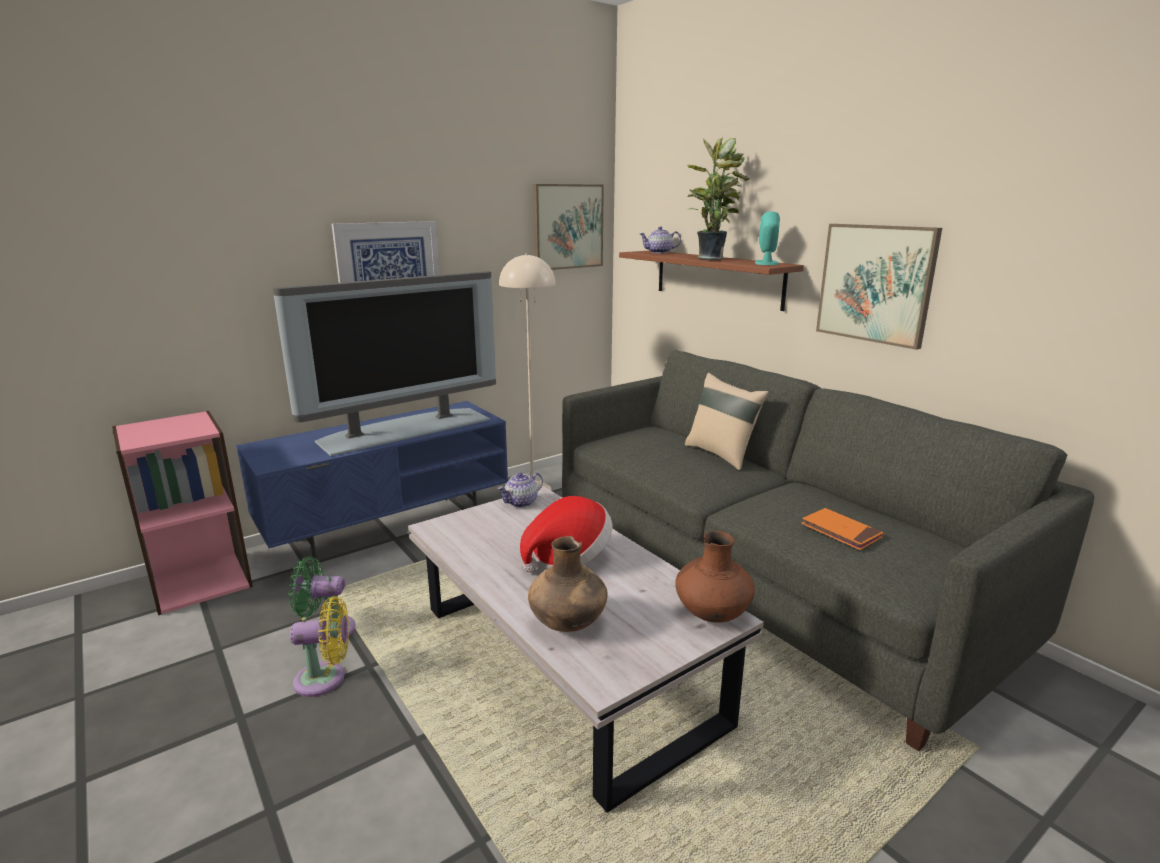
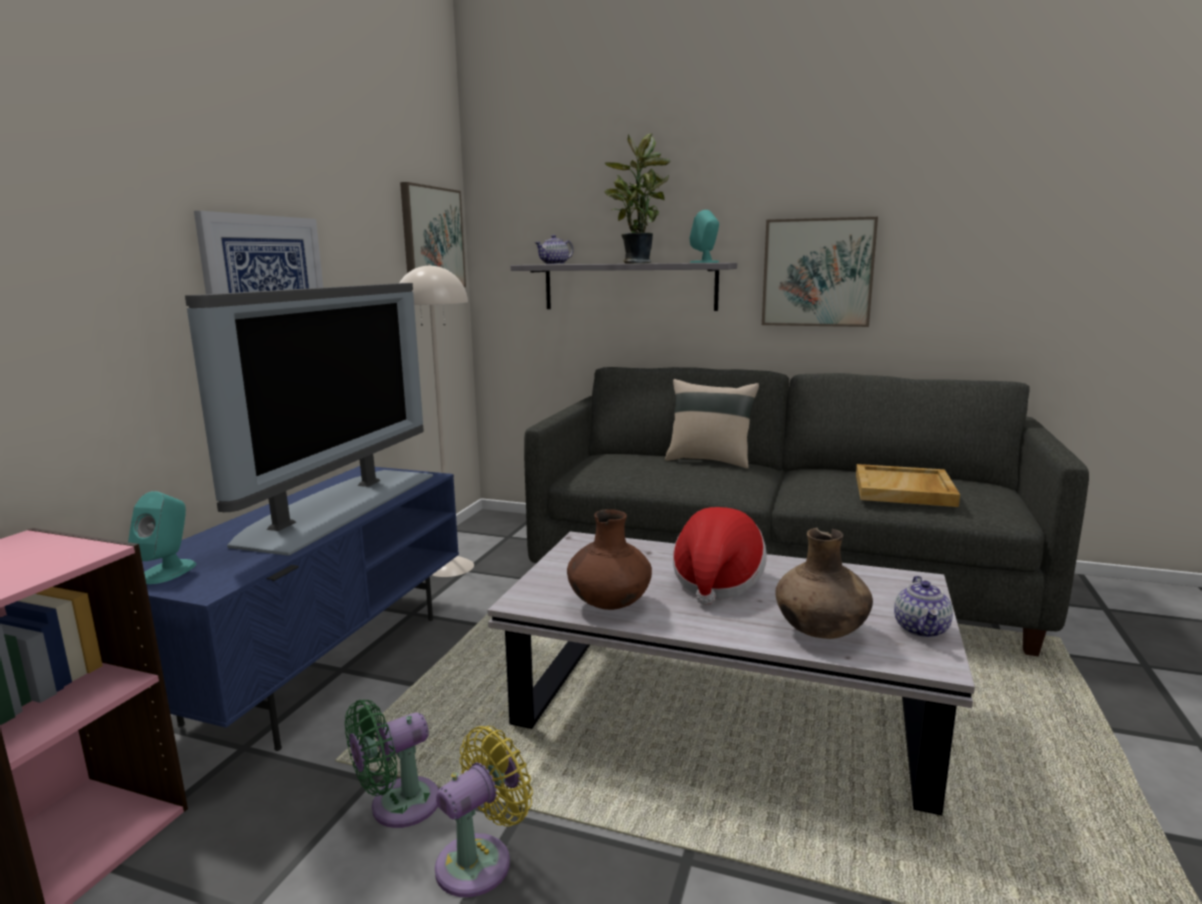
camera: 35 degrees left, 5 degrees down
teapot [497,472,543,507] -> teapot moved to [894,576,953,638]
brown shelf [619,250,804,311] -> grey shelf [511,263,737,311]
brown vase [675,531,755,622] -> brown vase moved to [567,509,652,610]
orange book [801,508,884,550] -> beige tray [856,464,960,507]
none -> turquoise speaker [128,491,196,584]

